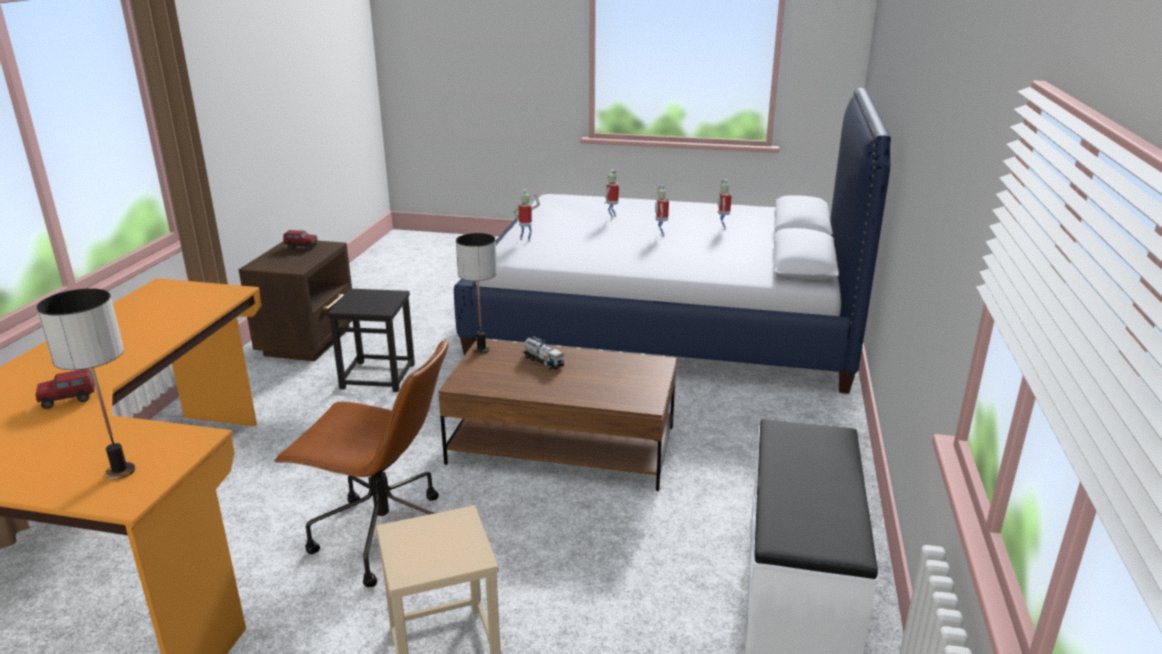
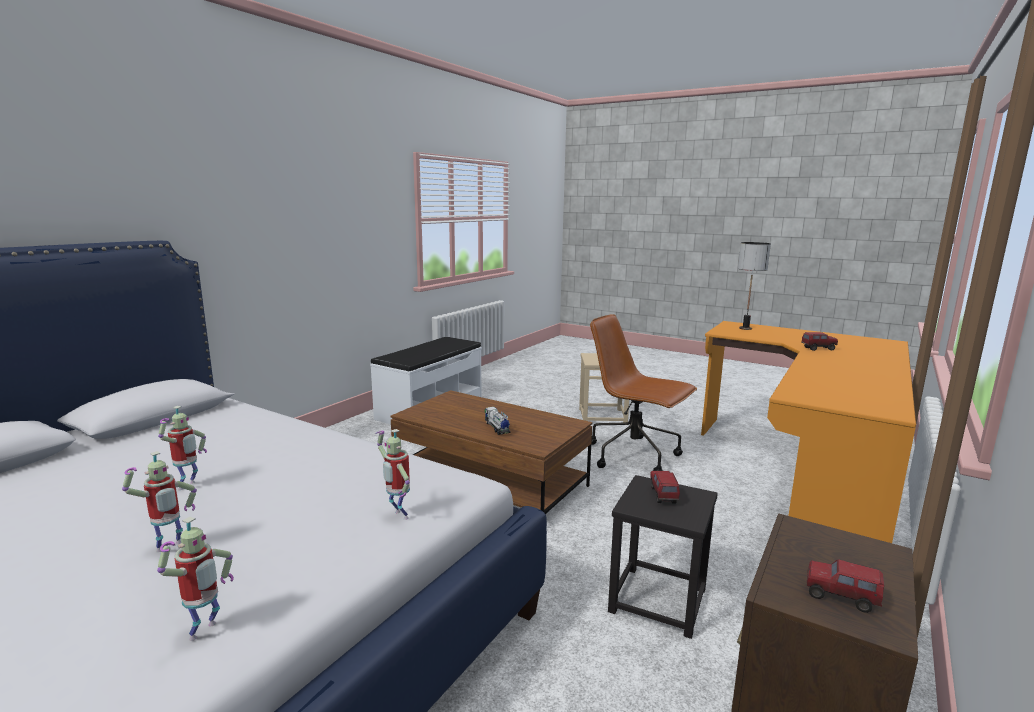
camera: 160 degrees left, 10 degrees down
table lamp [456,233,497,354] -> none
toy robot [717,180,732,230] -> toy robot moved to [157,517,234,641]
none -> toy truck [650,471,680,504]

